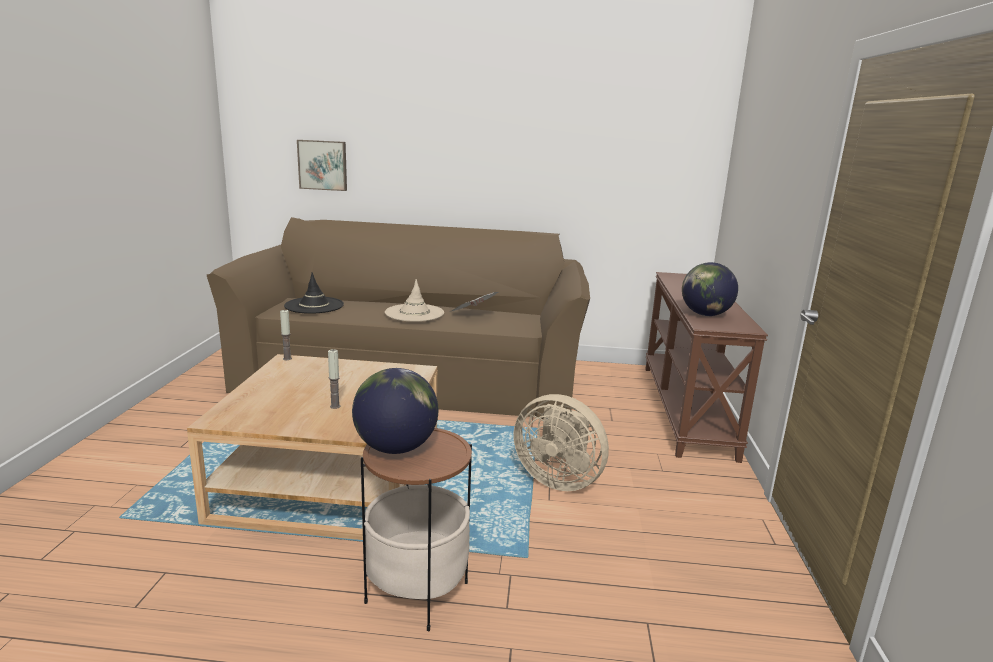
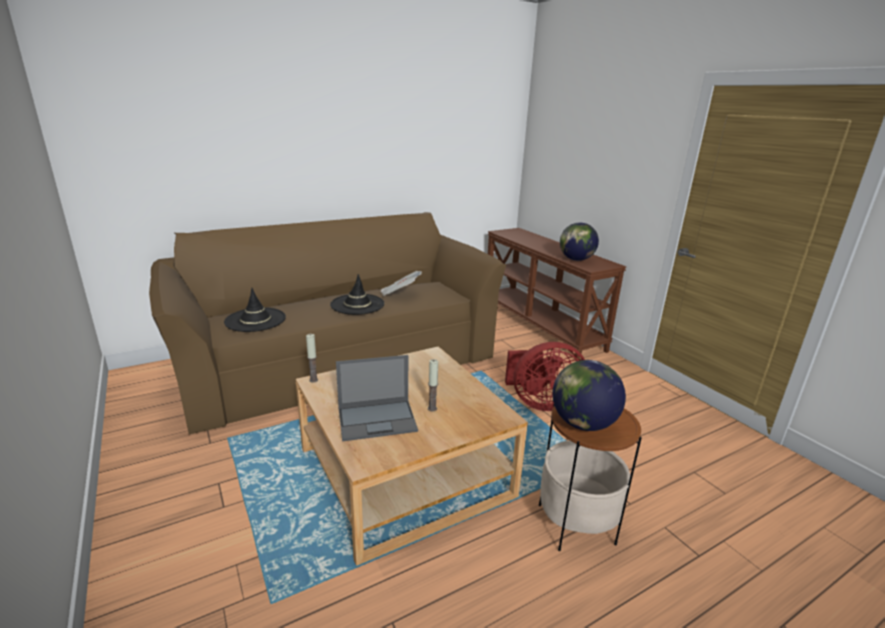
camera: 35 degrees left, 5 degrees up
picture [297,140,347,191] -> none
beige hat [385,279,444,322] -> black hat [330,274,385,315]
beige fan [513,394,609,491] -> red fan [505,342,585,411]
none -> laptop [336,355,418,441]

